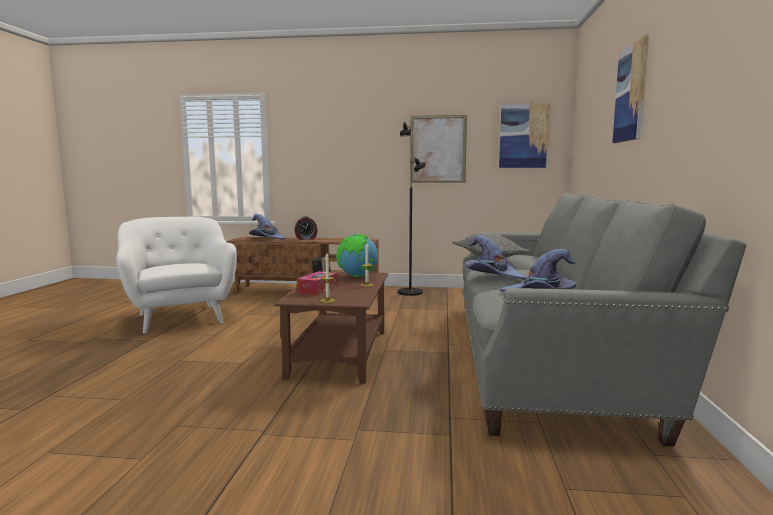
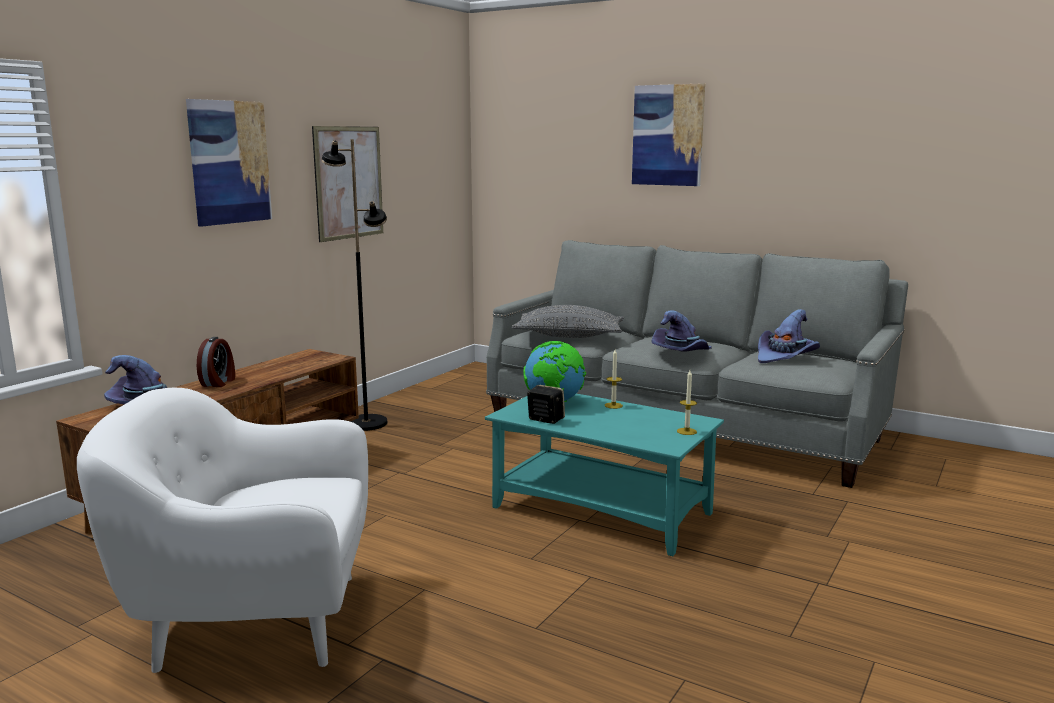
camera: 65 degrees left, 5 degrees up
brown coffee table [274,272,388,384] -> turquoise coffee table [485,394,724,556]
tissue box [297,271,338,295] -> none
picture [499,103,550,168] -> picture moved to [186,99,272,227]

